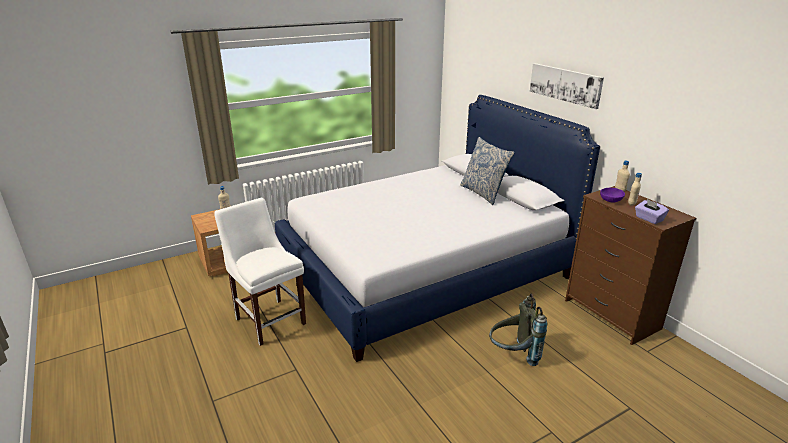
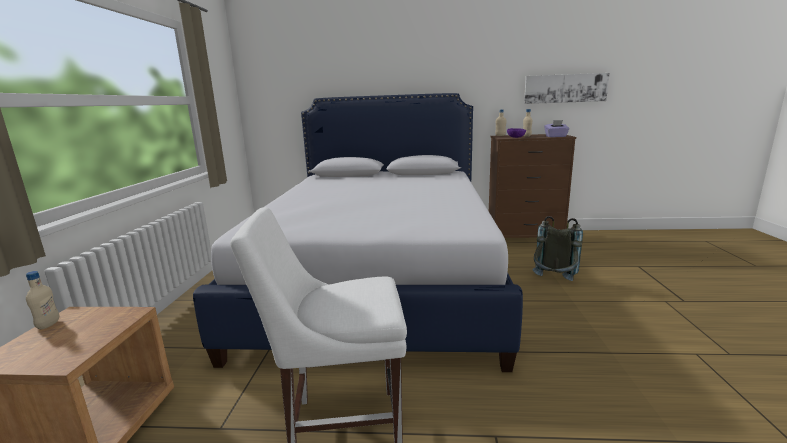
camera: 55 degrees left, 10 degrees down
pillow [460,137,515,205] -> none
picture [530,63,604,109] -> picture moved to [524,73,610,104]

